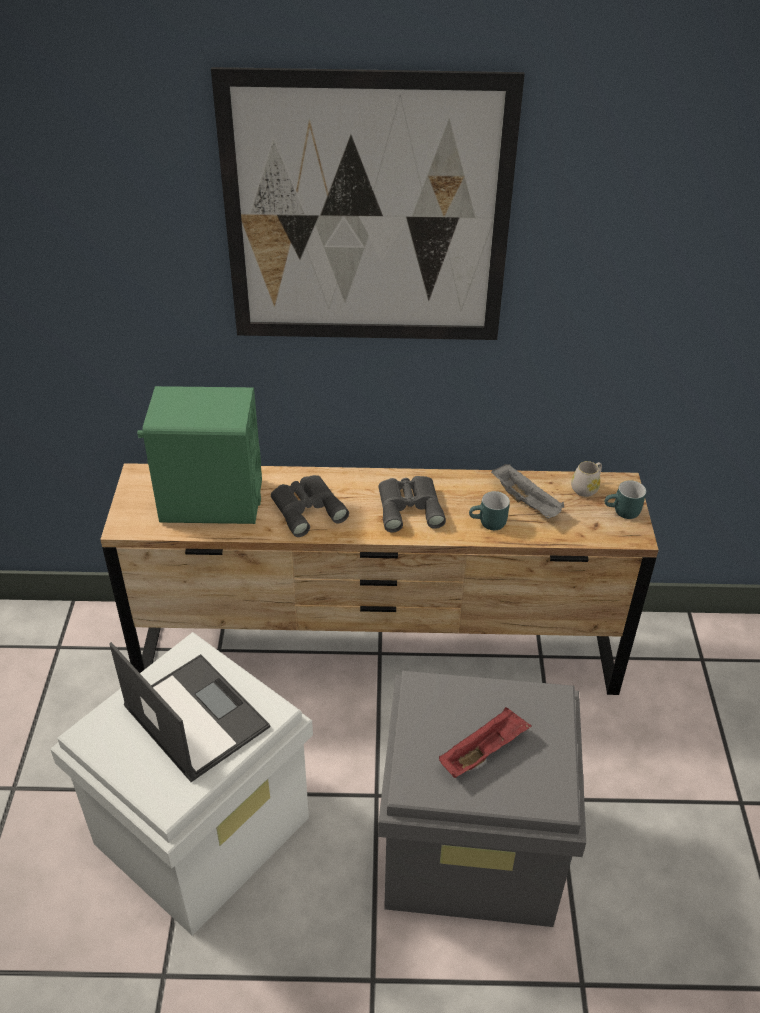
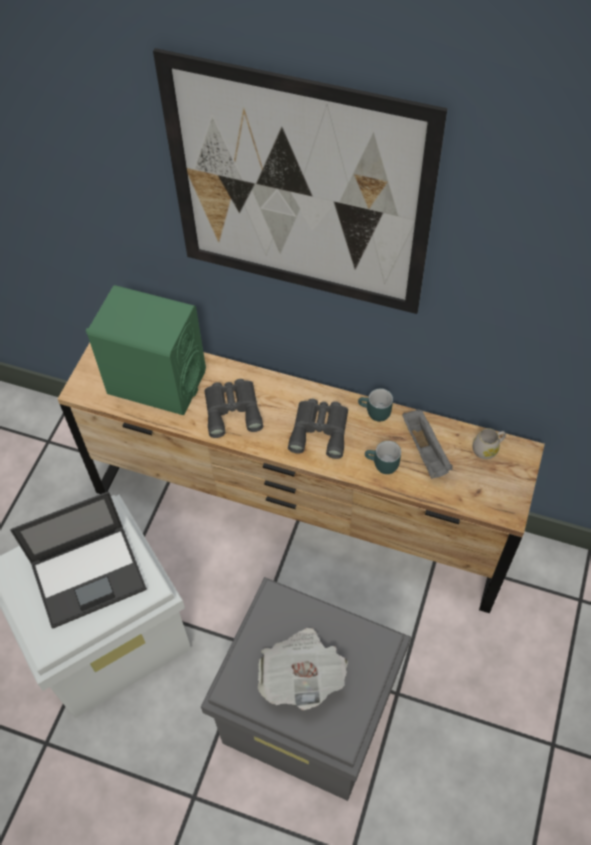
camera: 20 degrees right, 15 degrees up
laptop [110,642,270,782] -> laptop turned 90 degrees clockwise [10,491,147,629]
red tray [439,707,532,778] -> newspaper [258,628,348,710]
turquoise mug [605,480,646,519] -> turquoise mug moved to [358,389,393,422]

